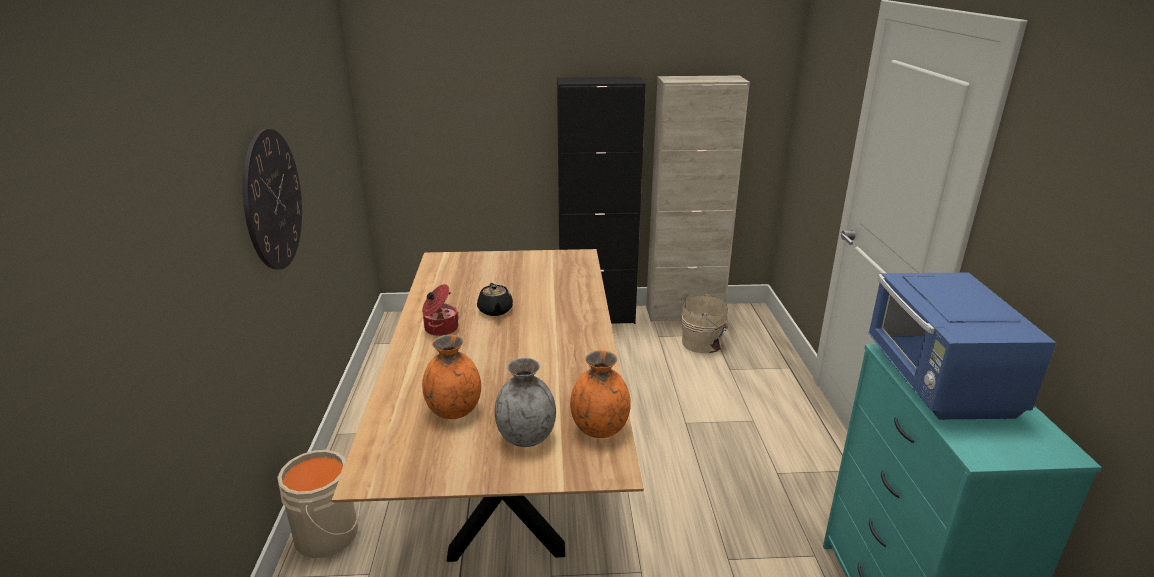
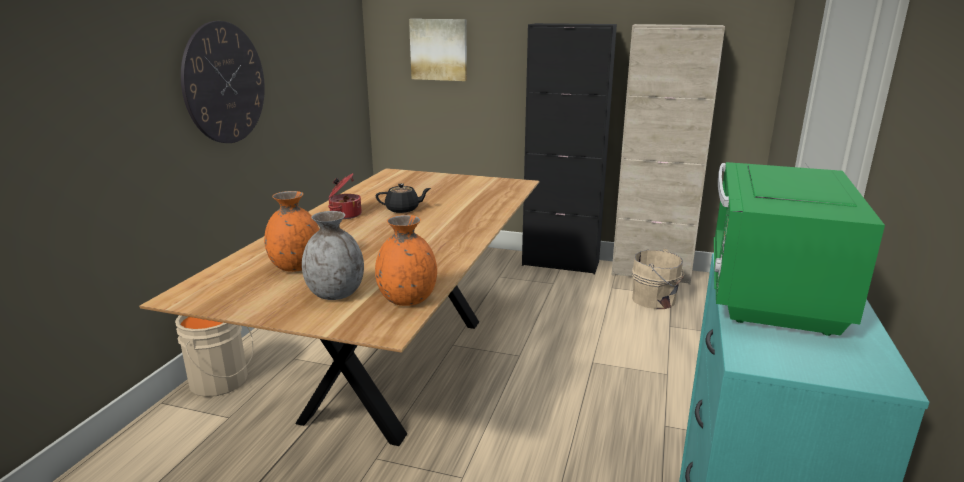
camera: 20 degrees right, 5 degrees down
black teapot [477,283,513,316] -> black teapot turned 105 degrees counterclockwise [376,183,431,213]
blue microwave [868,273,1056,420] -> green microwave [714,162,885,336]
none -> picture [409,19,467,81]

